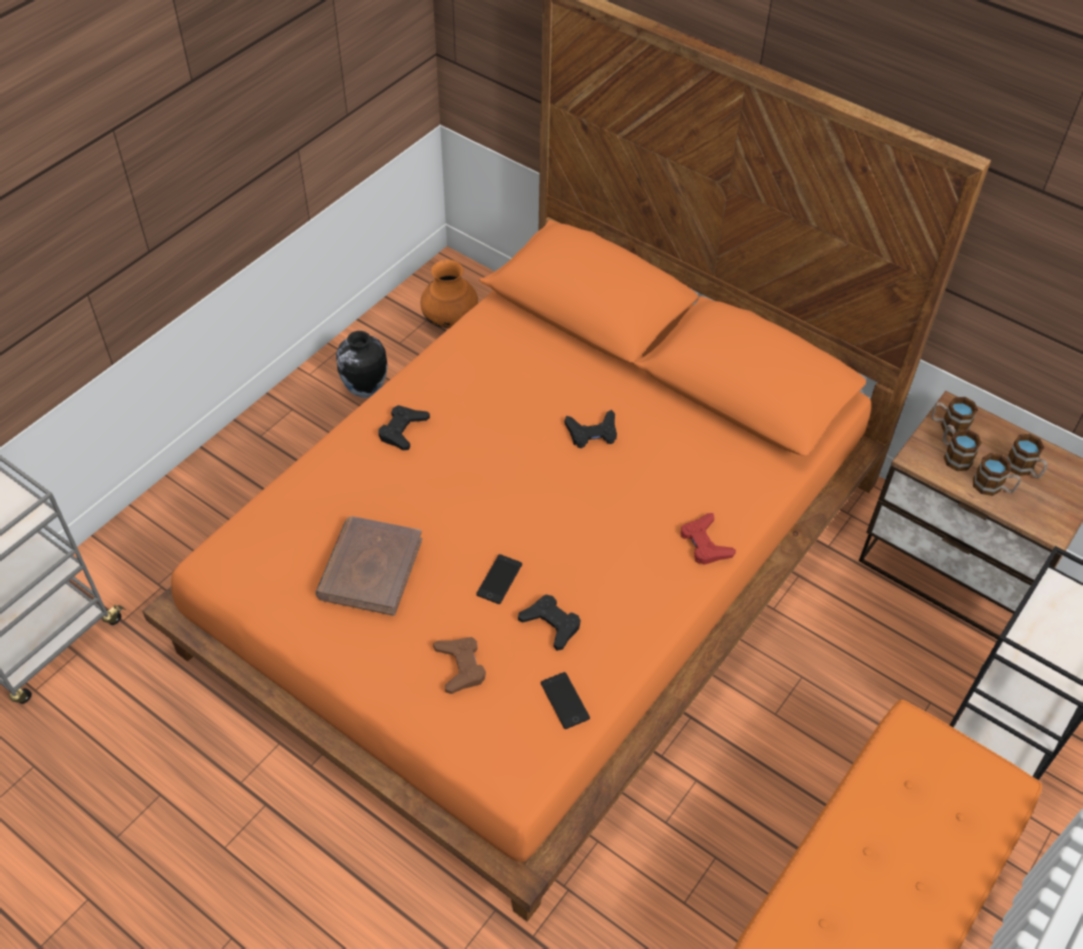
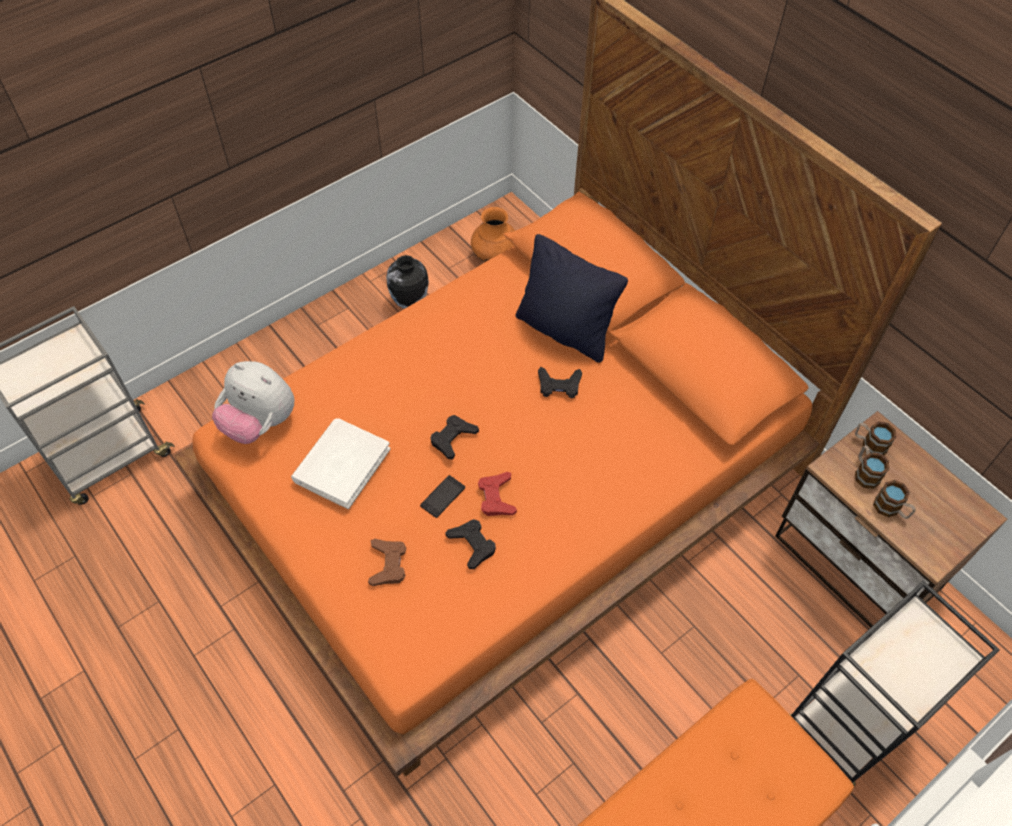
camera: 15 degrees right, 5 degrees up
brown book [315,516,422,616] -> white book [291,418,390,509]
black game controller [378,405,430,450] -> black game controller moved to [430,415,479,459]
phone [541,672,590,729] -> none
red game controller [681,513,736,565] -> red game controller moved to [478,472,517,516]
mug [1007,434,1048,478] -> none
none -> plush toy [212,361,294,444]
none -> black pillow [515,234,628,363]

